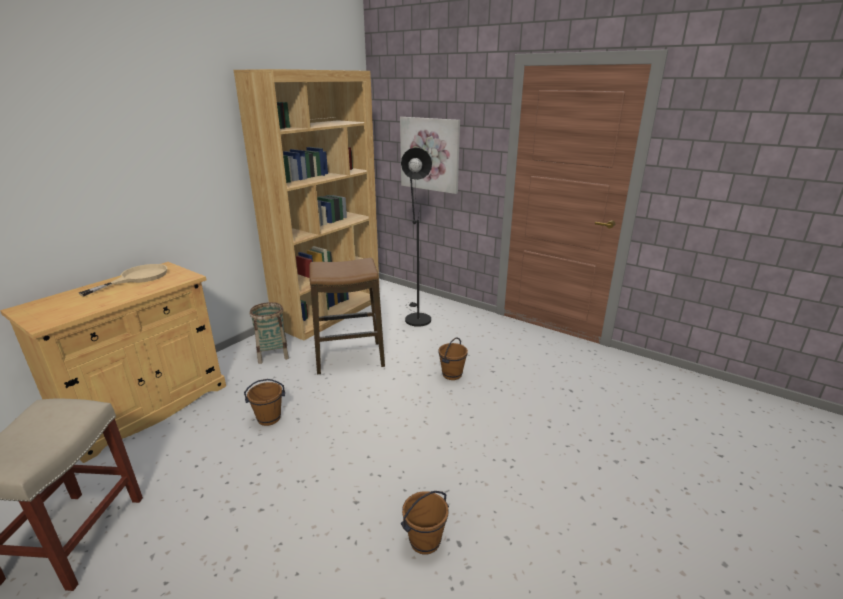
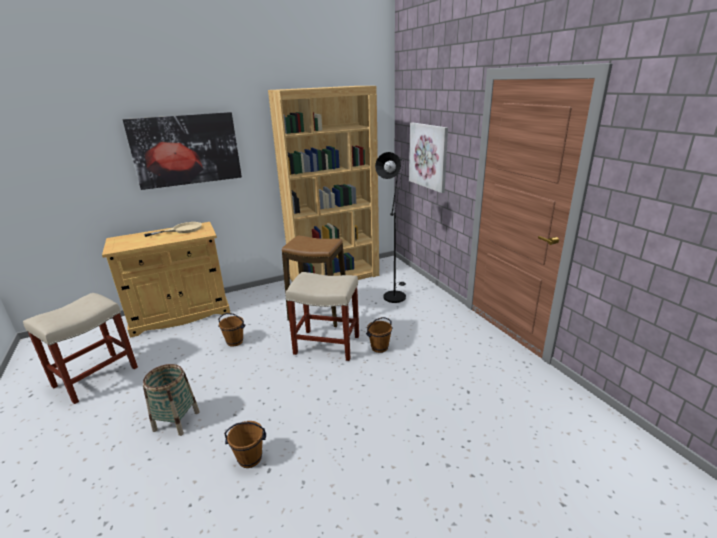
camera: 30 degrees right, 0 degrees up
basket [249,302,289,364] -> basket moved to [143,364,200,436]
none -> picture [123,112,242,190]
none -> beige stool [286,272,359,361]

